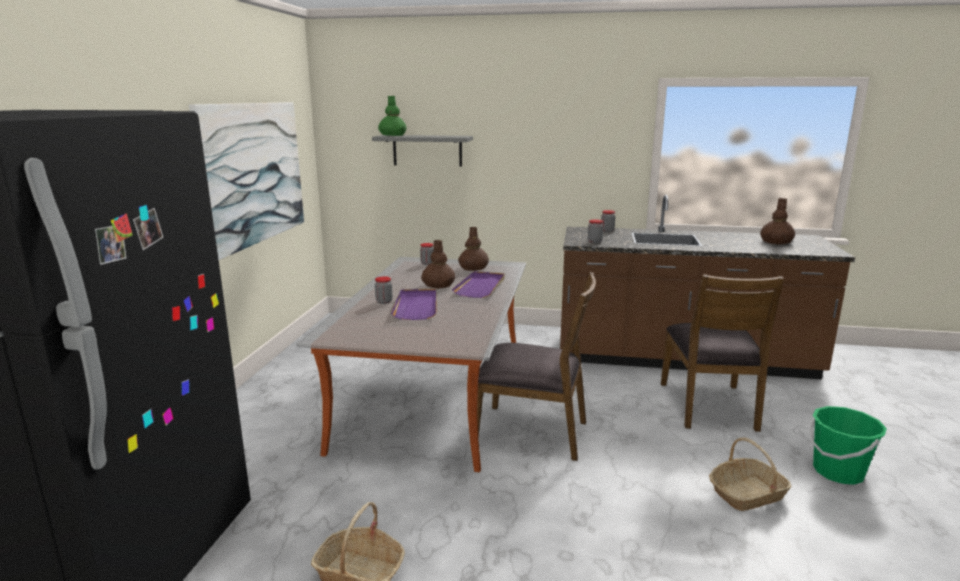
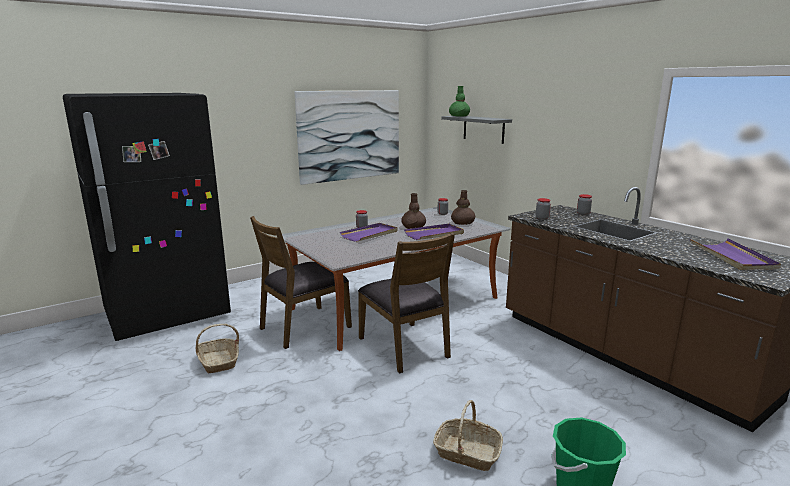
camera: 45 degrees right, 0 degrees up
brown chair [661,275,784,432] -> brown chair moved to [250,216,352,349]
brown vase [760,198,795,245] -> purple tray [690,239,781,270]

